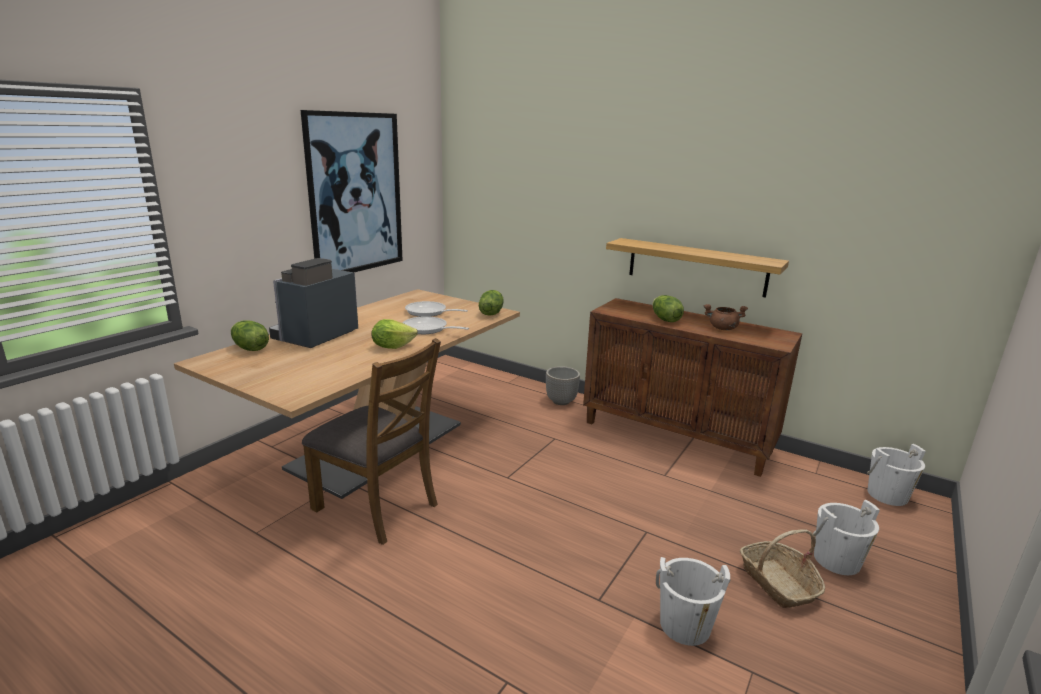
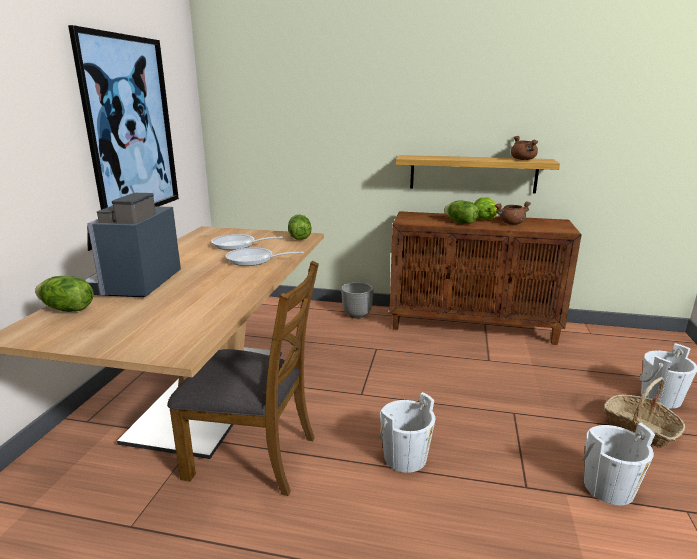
camera: 20 degrees left, 0 degrees up
lettuce [371,319,418,349] -> lettuce moved to [474,198,497,220]
white bucket [867,444,926,506] -> white bucket moved to [379,392,435,473]
none -> brown cooking pot [511,136,538,160]

